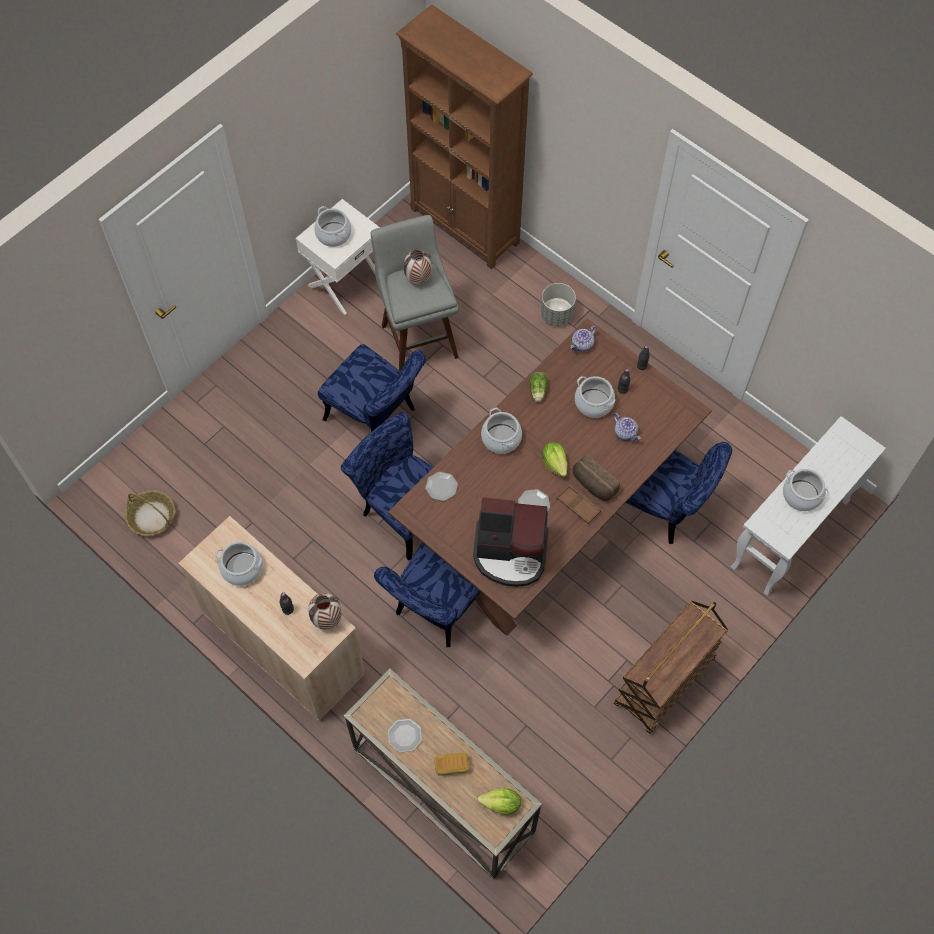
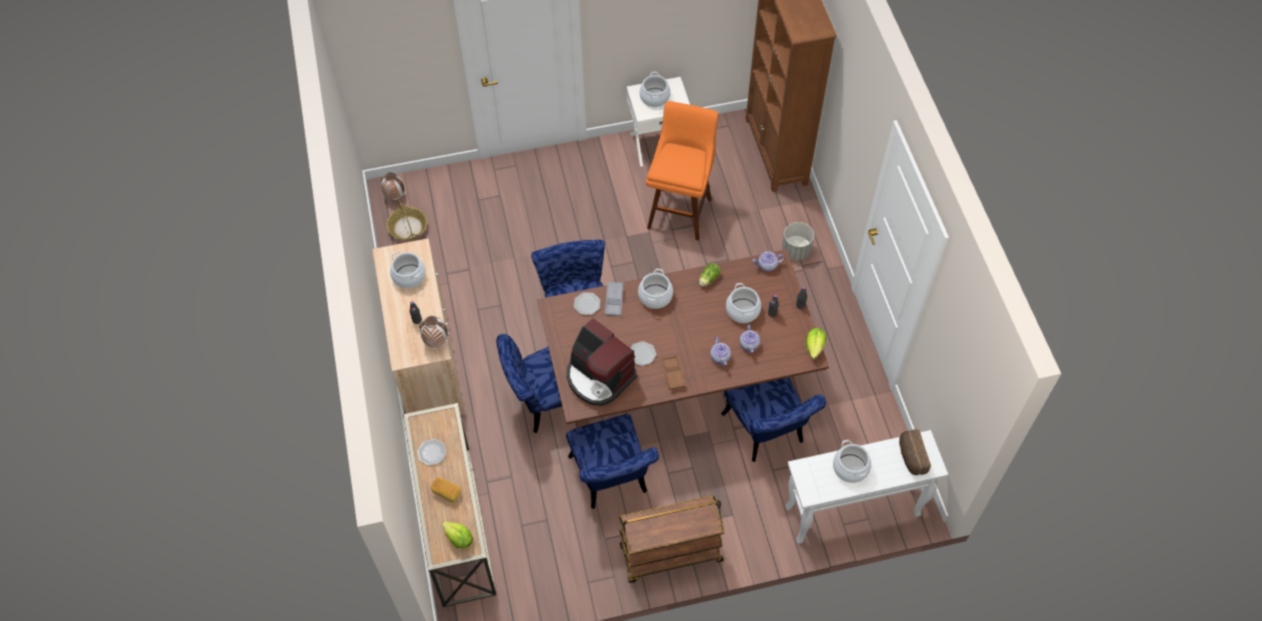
camera: 35 degrees right, 5 degrees down
blue chair [318,344,426,432] -> blue chair moved to [566,414,659,509]
grey stool [371,215,459,371] -> orange stool [646,101,718,241]
vase [404,249,432,284] -> vase moved to [381,172,405,200]
lettuce [542,442,567,477] -> lettuce moved to [805,328,826,359]
bread [573,454,620,501] -> bread moved to [899,429,931,475]
none -> grey tray [605,282,623,316]
none -> teapot [710,337,731,366]

